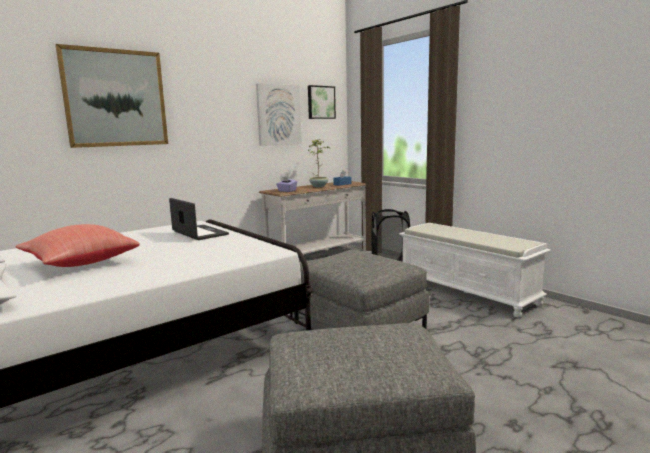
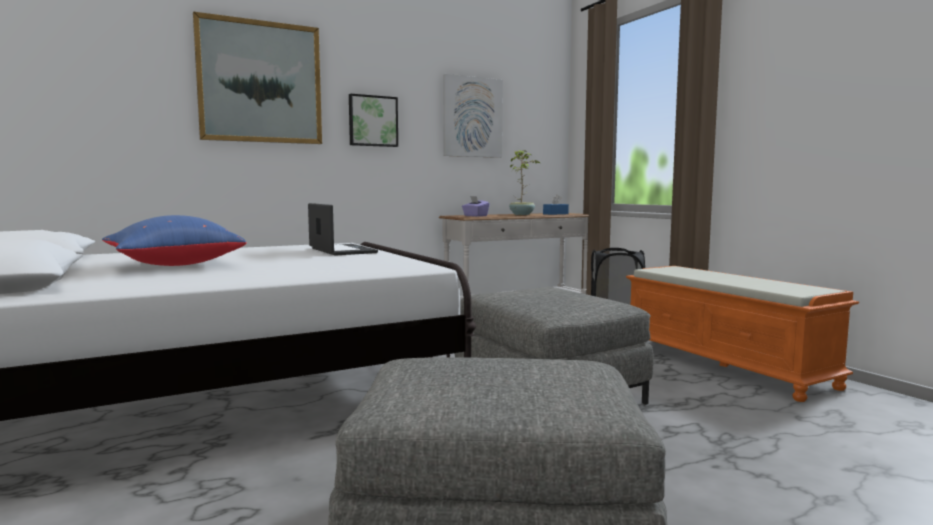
camera: 10 degrees right, 5 degrees down
red pillow [15,224,140,267] -> blue pillow [102,215,247,266]
picture [308,85,336,119] -> picture moved to [349,94,398,147]
white bench [399,223,551,317] -> orange bench [626,266,859,402]

